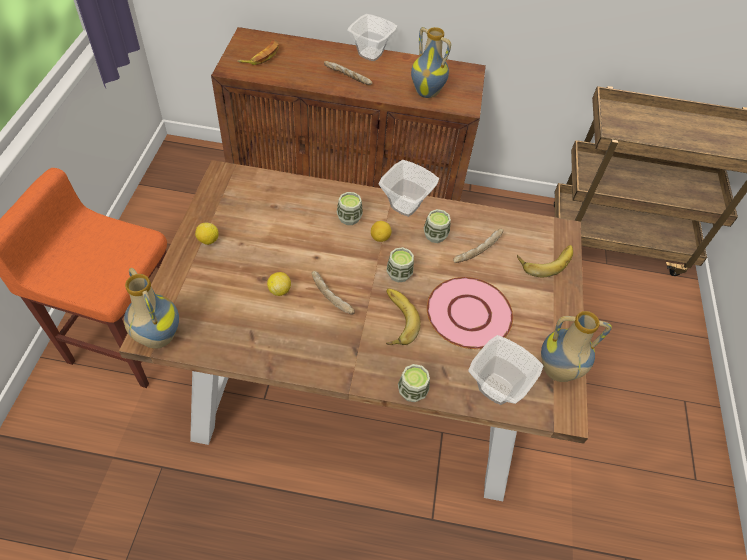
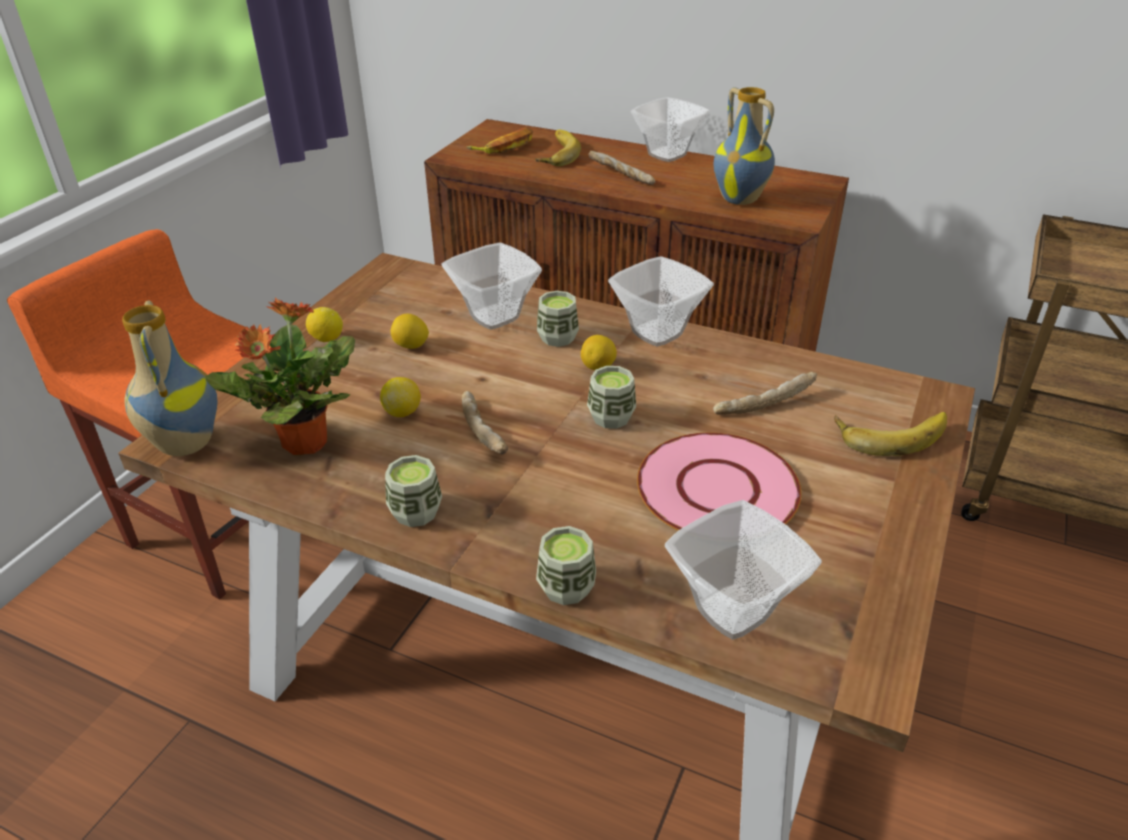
camera: 20 degrees right, 15 degrees down
banana [386,288,421,345] -> banana moved to [535,129,581,166]
cup [424,209,451,243] -> cup moved to [385,455,442,527]
vase [541,311,612,382] -> none
none -> potted plant [205,297,355,455]
none -> lemon [391,314,429,349]
none -> bowl [442,243,542,330]

